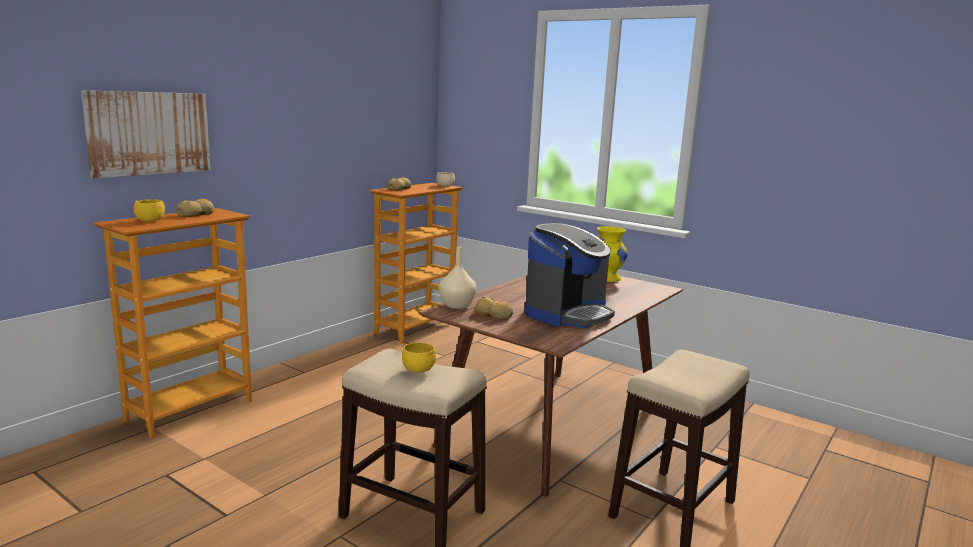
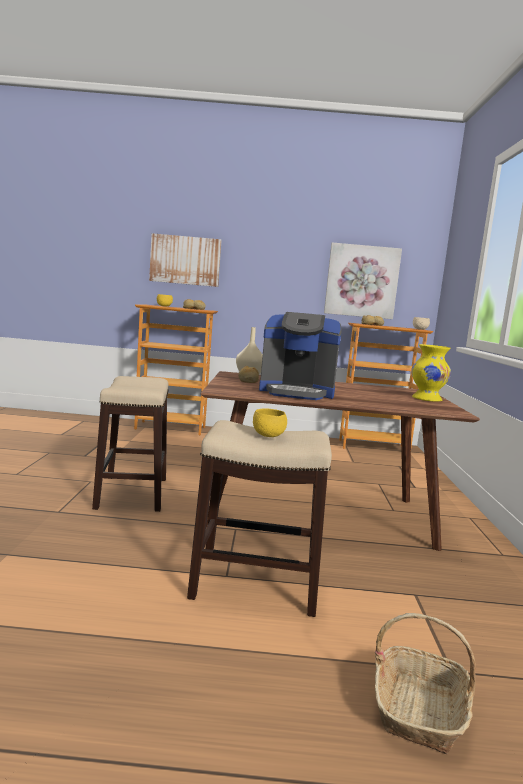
camera: 55 degrees right, 5 degrees down
yellow bowl [402,342,436,373] -> yellow bowl moved to [253,409,287,437]
none -> picture [324,242,402,319]
none -> basket [375,613,476,754]

